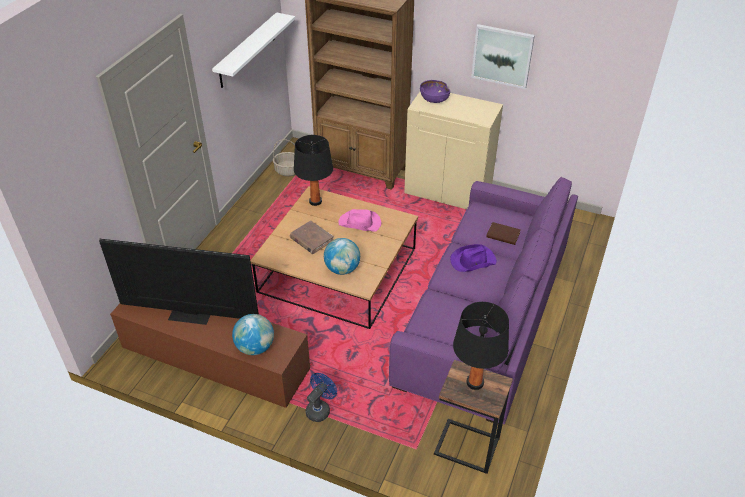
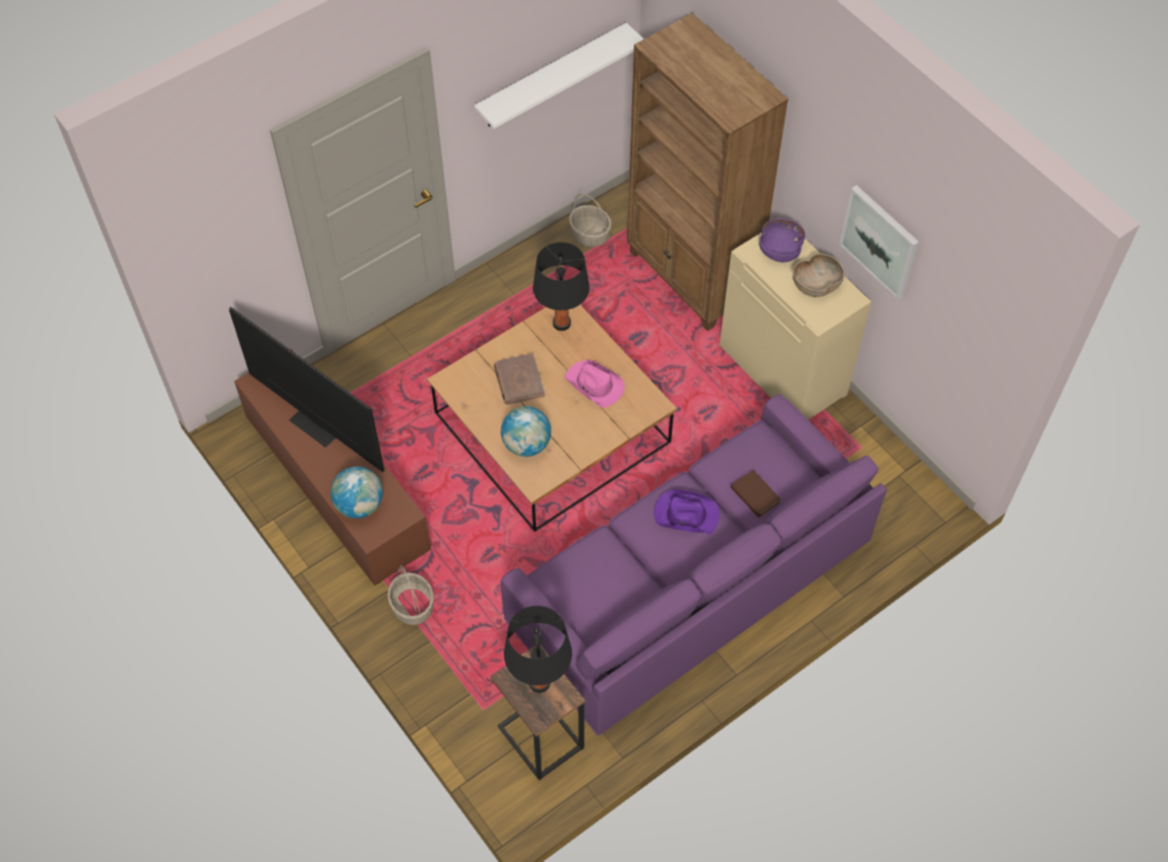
camera: 30 degrees right, 15 degrees up
blue fan [306,373,337,422] -> basket [387,565,434,625]
none -> brown bowl [793,253,844,297]

